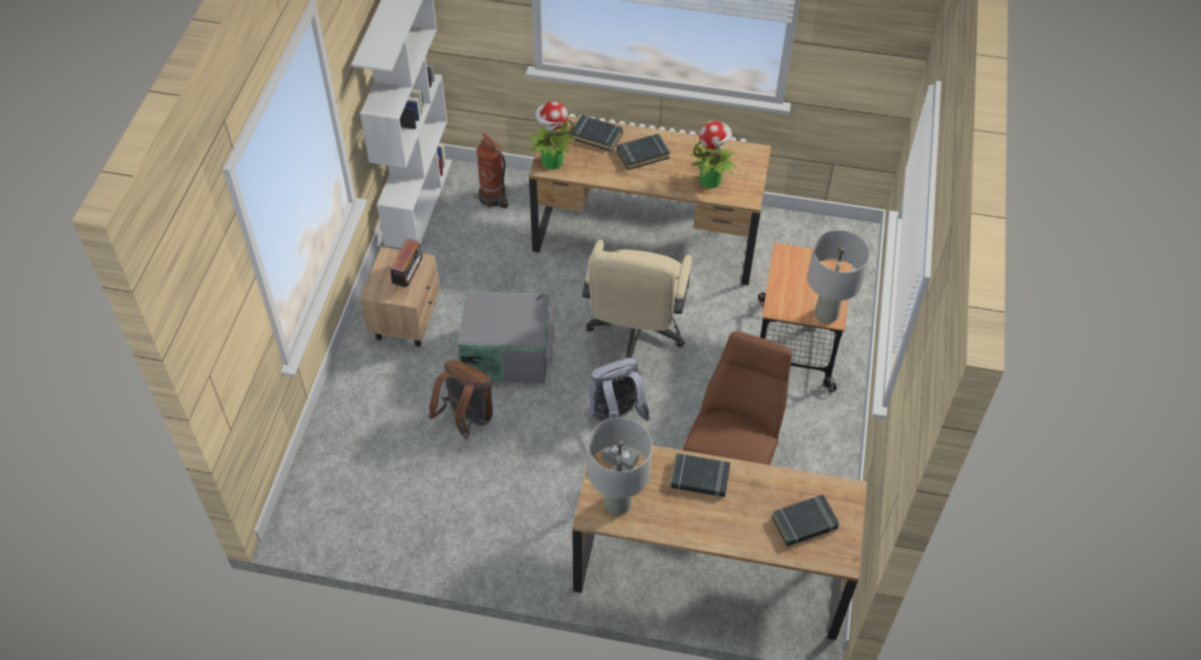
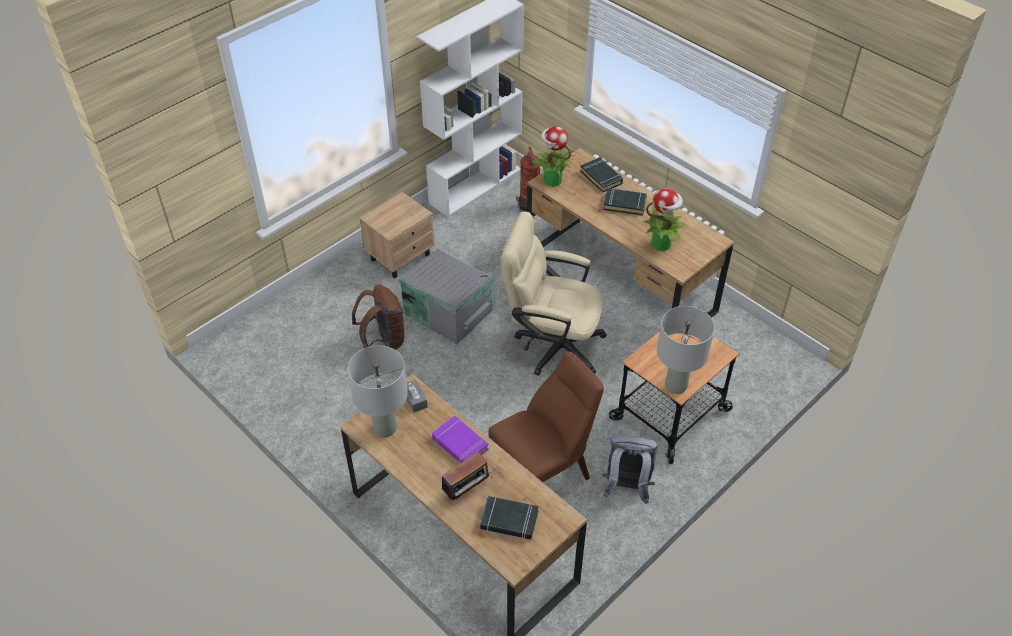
camera: 35 degrees right, 5 degrees down
radio [390,238,426,288] -> radio moved to [436,452,492,500]
beige office chair [582,240,692,358] -> beige office chair turned 60 degrees clockwise [501,211,607,376]
grey backpack [590,358,650,421] -> grey backpack moved to [602,435,658,504]
black book [670,453,730,497] -> purple book [432,416,489,463]

